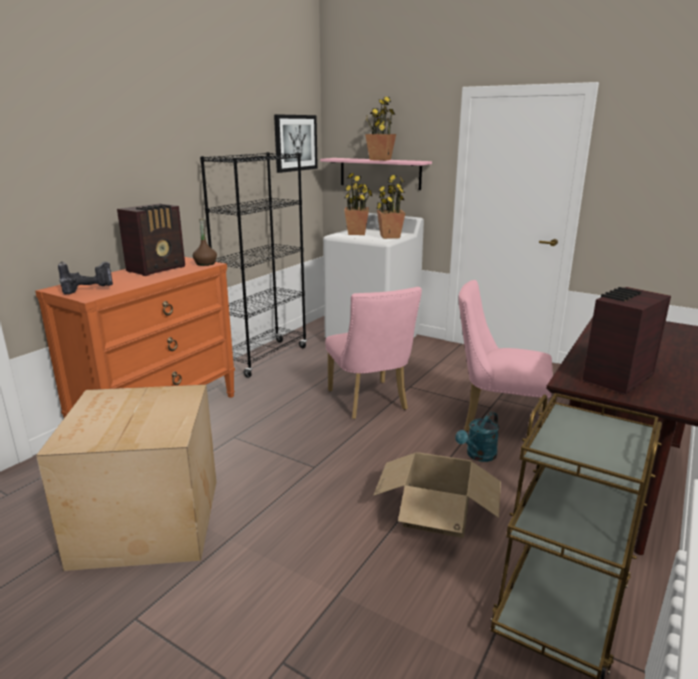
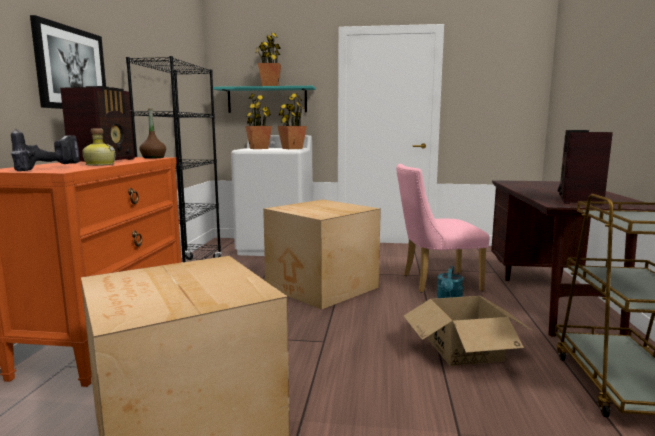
camera: 25 degrees left, 10 degrees down
picture [274,114,318,173] -> picture moved to [30,15,106,109]
pink shelf [320,158,432,190] -> turquoise shelf [213,86,316,113]
pink chair [325,287,422,419] -> cardboard box [263,199,381,310]
none -> bottle [82,129,116,166]

